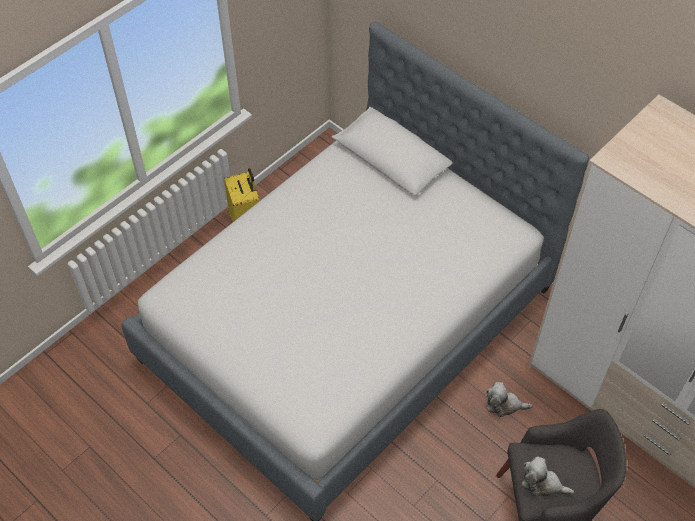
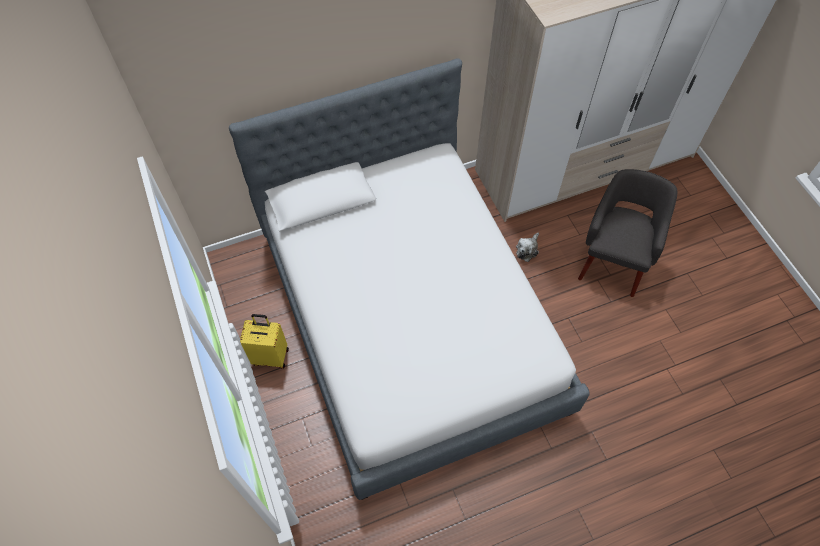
camera: 65 degrees left, 5 degrees up
plush toy [522,456,574,497] -> none

